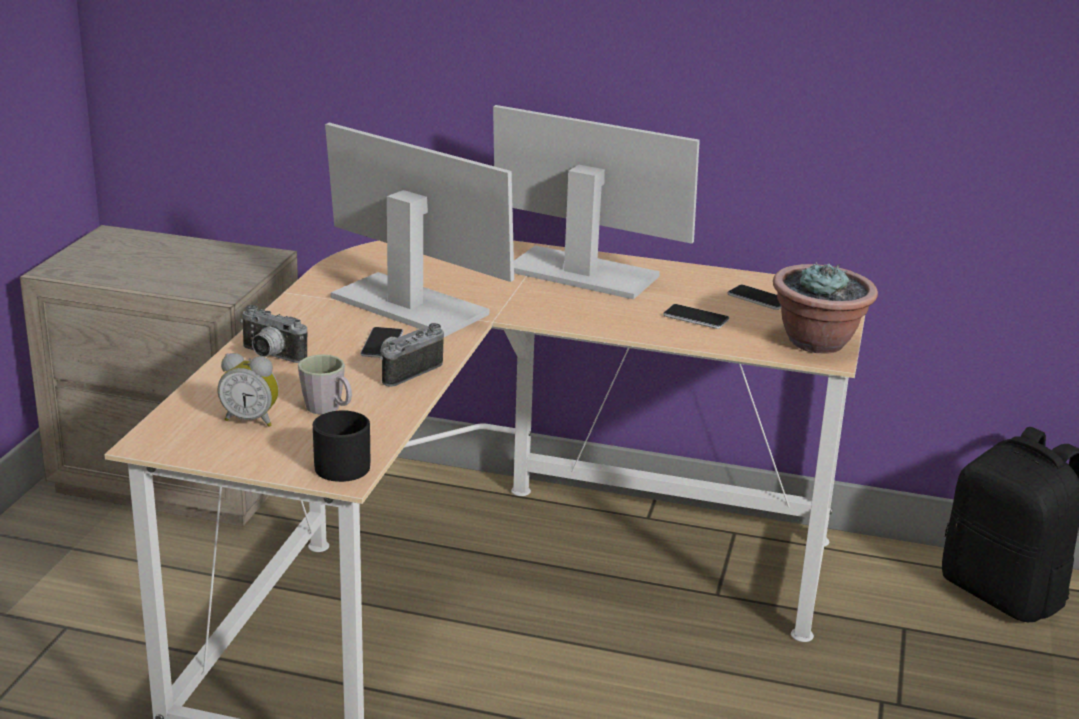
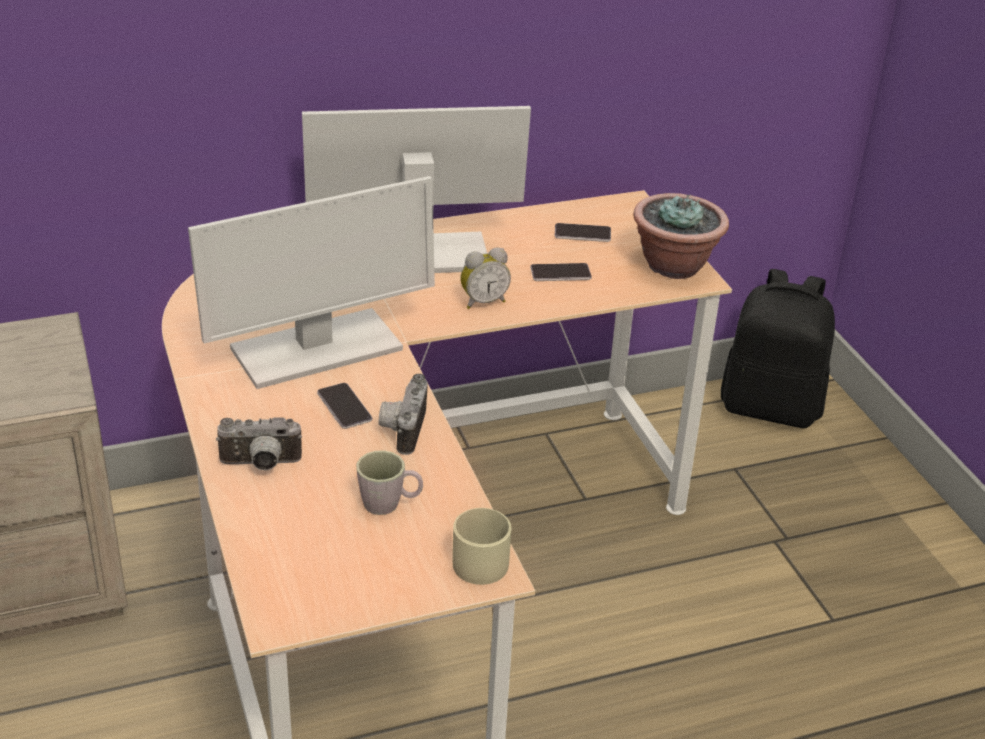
camera: 35 degrees left, 10 degrees up
alarm clock [218,353,279,427] -> alarm clock moved to [460,248,511,309]
black mug [313,410,370,482] -> beige mug [452,508,512,585]
monitor [325,123,514,337] -> monitor turned 150 degrees clockwise [188,176,435,389]

